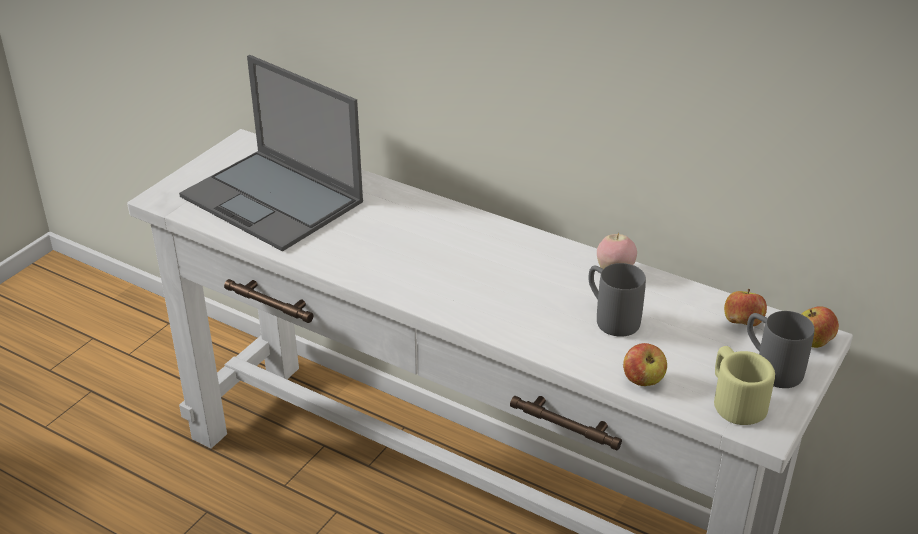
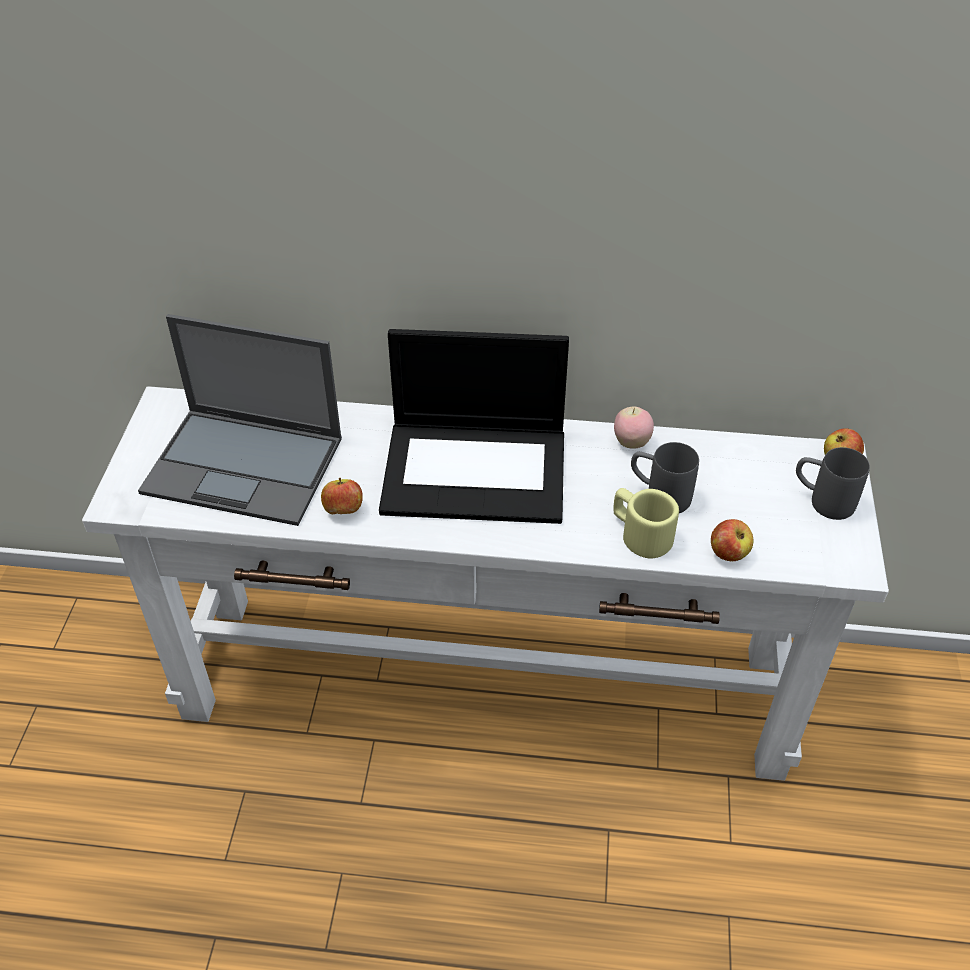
camera: 25 degrees left, 10 degrees up
beige mug [714,346,775,425] -> beige mug moved to [614,488,679,558]
apple [724,289,767,326] -> apple moved to [321,478,363,514]
none -> laptop [379,329,569,524]

